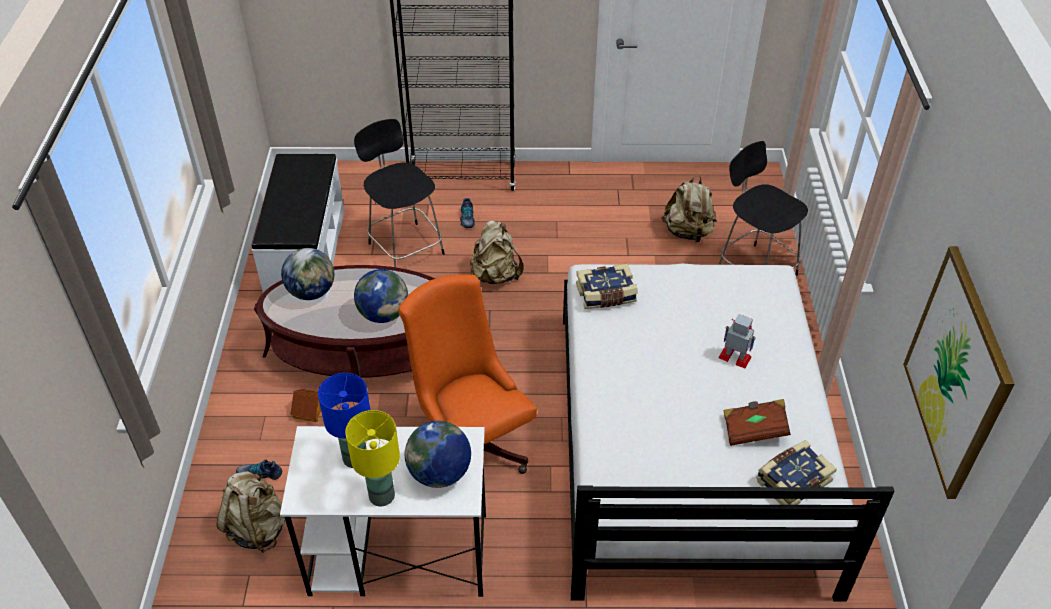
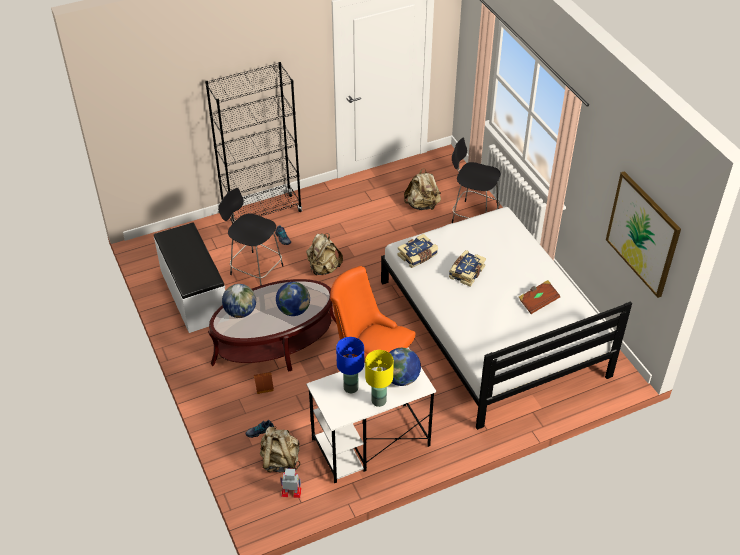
camera: 25 degrees left, 0 degrees up
toy robot [718,314,756,368] -> toy robot moved to [280,468,302,498]
book [756,440,837,505] -> book moved to [449,250,486,287]

